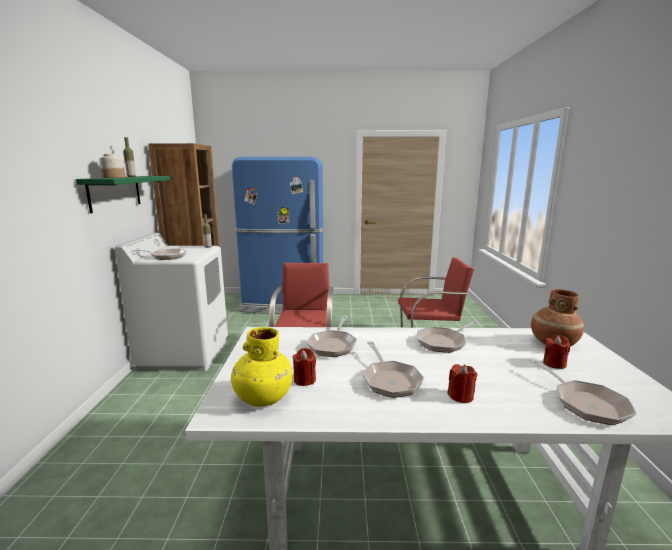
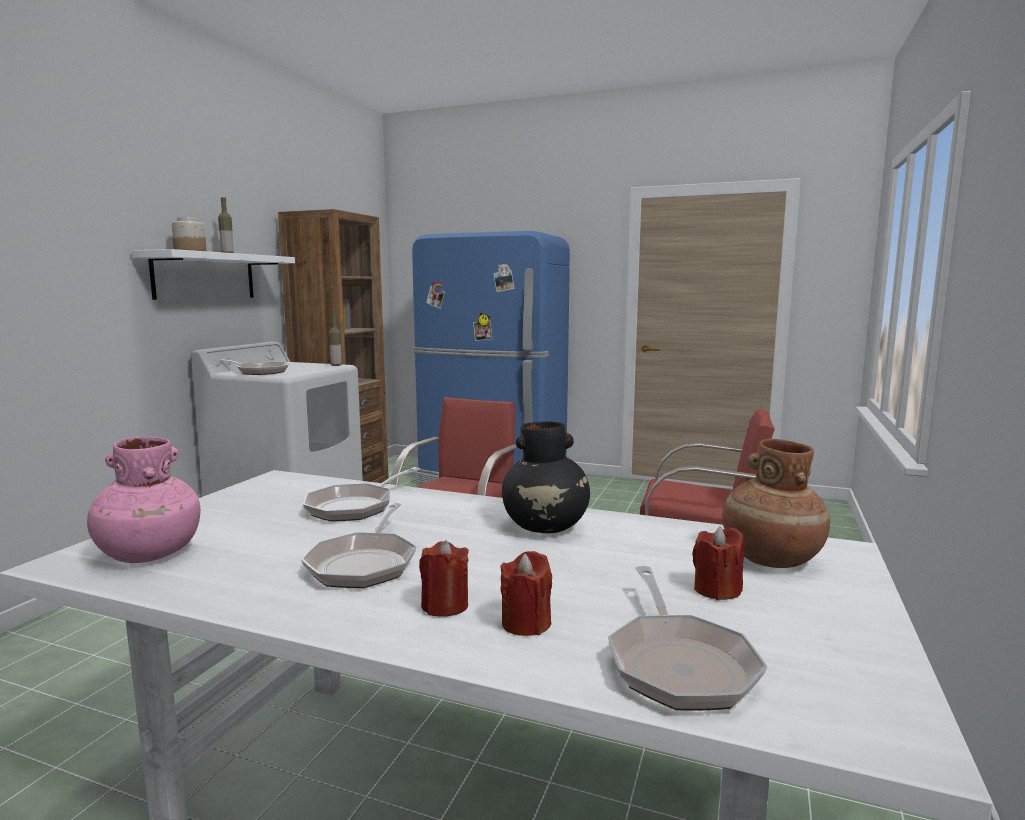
camera: 20 degrees right, 5 degrees down
green shelf [76,176,170,213] -> white shelf [132,249,295,300]
yellow vase [231,327,292,407] -> pink vase [87,436,200,563]
red candle [292,348,316,386] -> red candle moved to [500,551,552,636]
frying pan [417,321,480,353] -> black vase [502,421,590,533]

